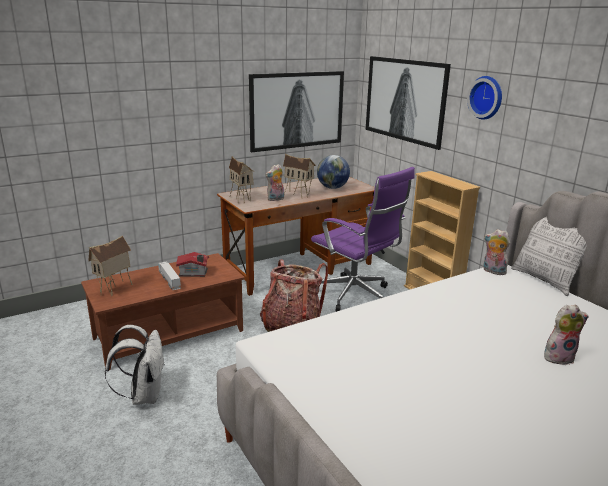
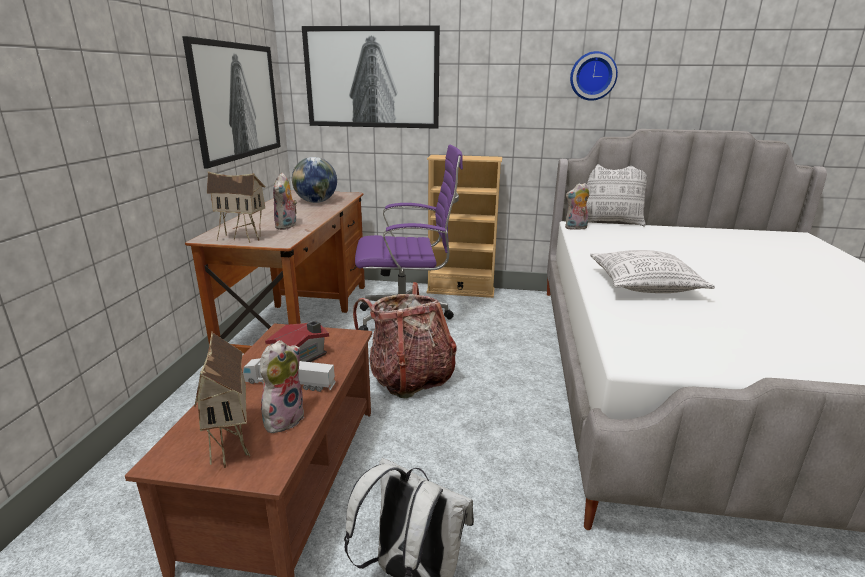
camera: 50 degrees left, 0 degrees up
toy house [283,154,316,198] -> none
wall clock [467,76,502,120] -> wall clock moved to [570,51,618,101]
plush toy [544,305,589,365] -> plush toy moved to [260,340,305,433]
none -> pillow [590,250,715,293]

